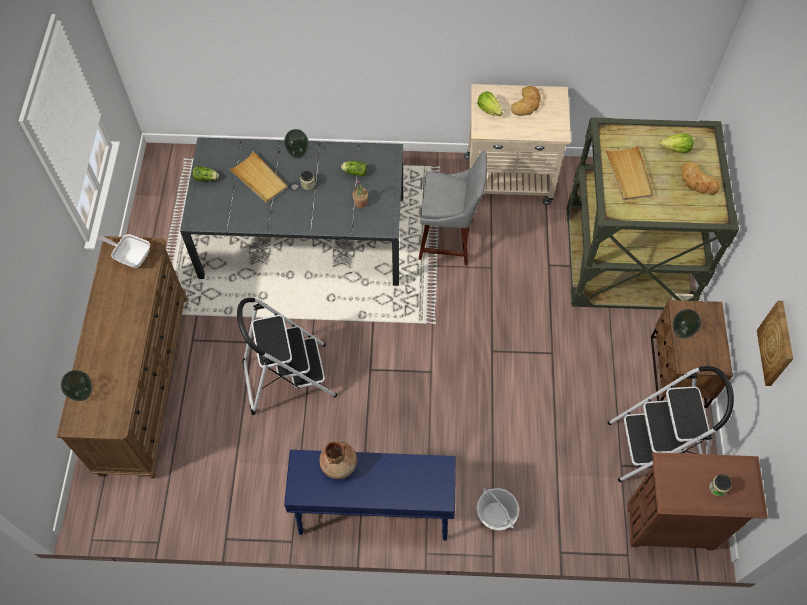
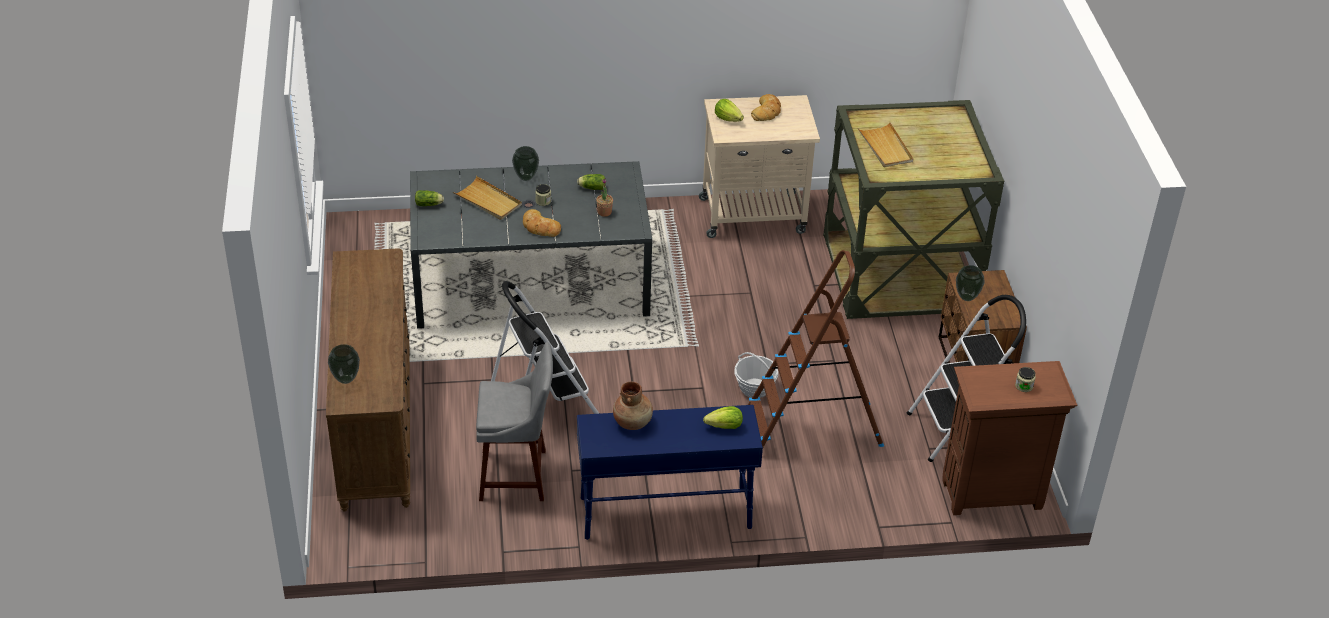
camera: 10 degrees left, 20 degrees down
frying pan [97,234,150,268] -> none
grey chair [418,150,487,265] -> grey chair moved to [476,342,553,501]
basket [477,488,519,530] -> basket moved to [734,352,778,398]
lettuce [660,134,694,153] -> lettuce moved to [703,406,743,429]
bread [681,162,720,195] -> bread moved to [523,209,561,237]
picture [757,301,793,386] -> none
none -> brown step ladder [748,250,884,447]

